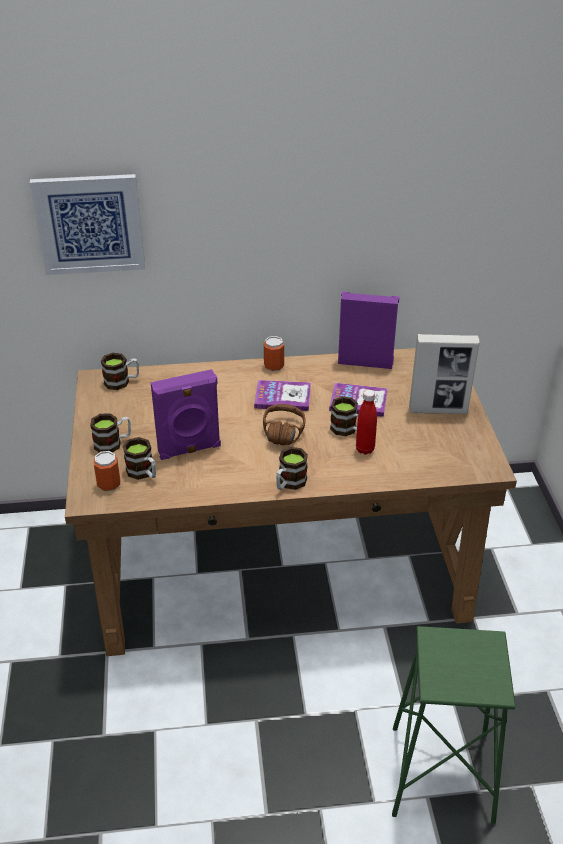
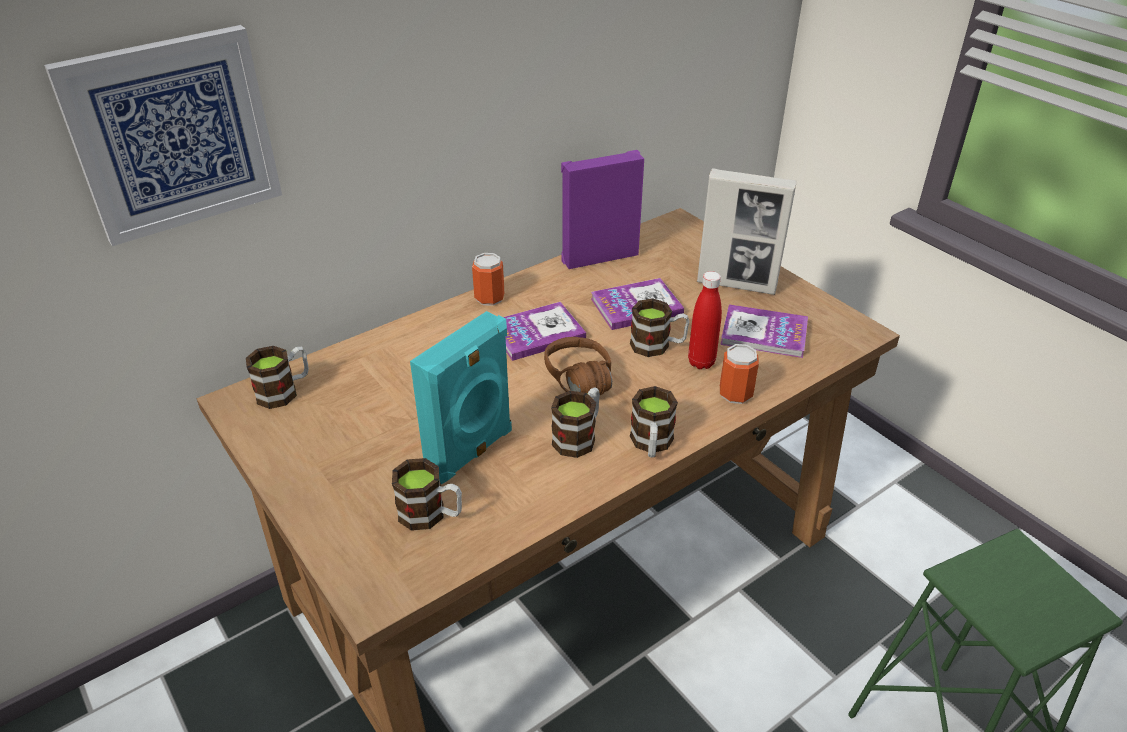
camera: 30 degrees left, 0 degrees up
mug [90,413,131,453] -> mug moved to [551,387,600,458]
can [94,451,120,492] -> can moved to [720,344,759,404]
purple speaker [151,369,221,460] -> turquoise speaker [410,311,512,484]
picture frame [409,334,480,414] -> picture frame turned 45 degrees clockwise [697,168,797,295]
none -> book [720,304,808,358]

